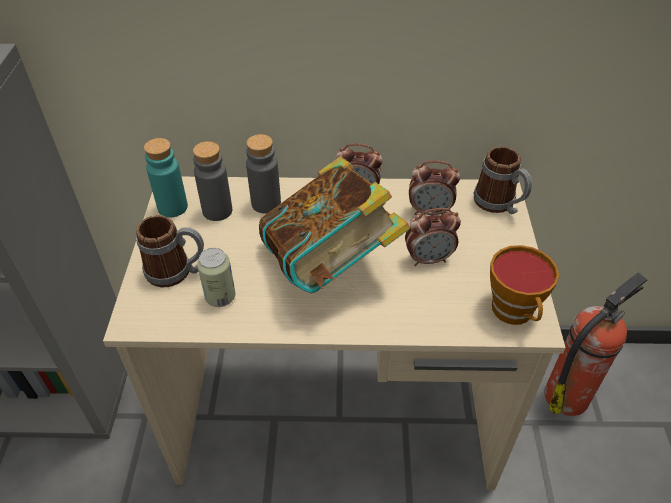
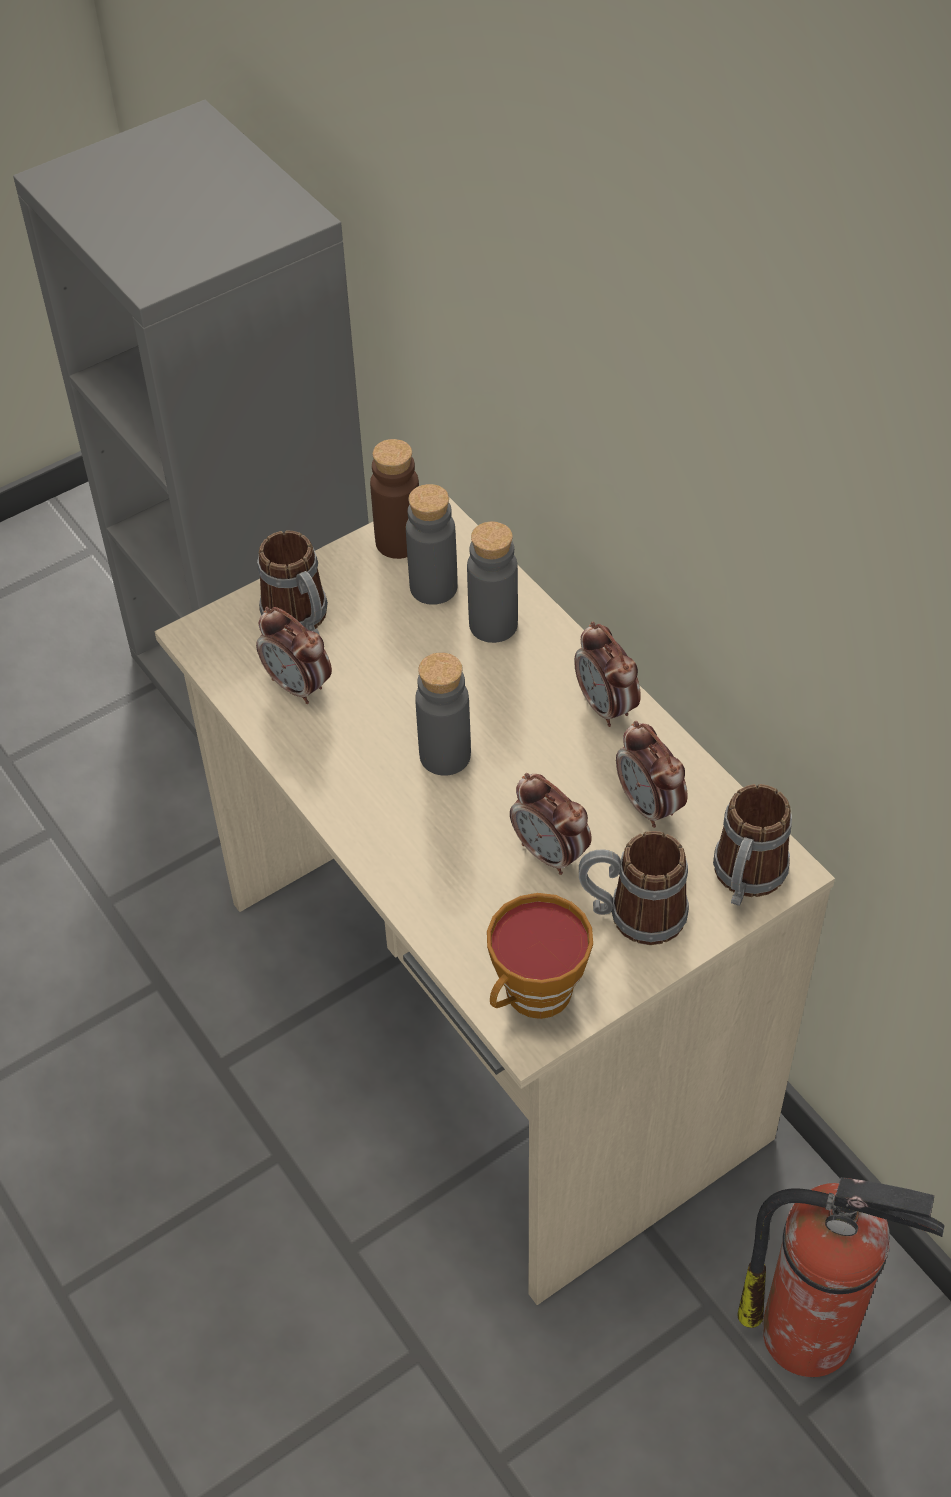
camera: 55 degrees right, 5 degrees up
turquoise bottle [144,138,188,217] -> brown bottle [370,439,419,559]
can [197,248,235,307] -> alarm clock [256,607,332,704]
book [259,157,410,293] -> grey bottle [415,652,471,775]
none -> mug [579,831,689,945]

